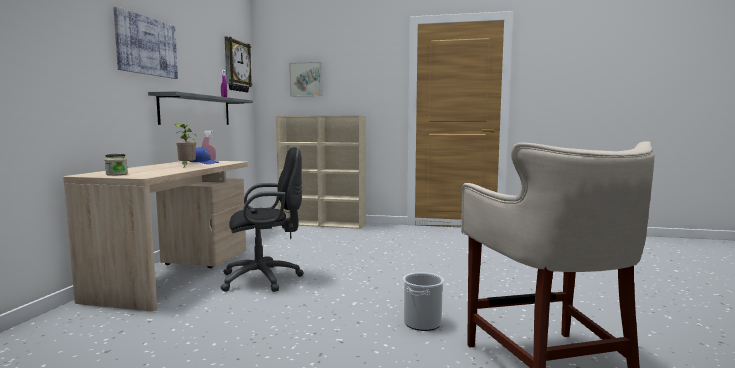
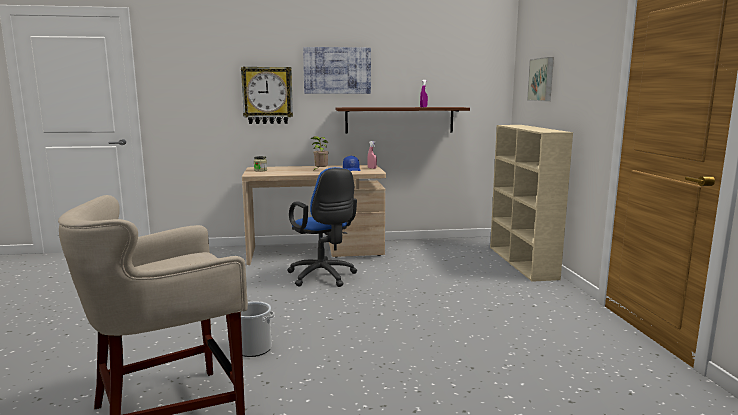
camera: 70 degrees right, 5 degrees up
grey shelf [148,91,253,125] -> brown shelf [336,107,470,134]
black office chair [220,147,304,292] -> blue office chair [287,167,357,287]
wall clock [225,37,252,92] -> wall clock moved to [241,67,293,124]

